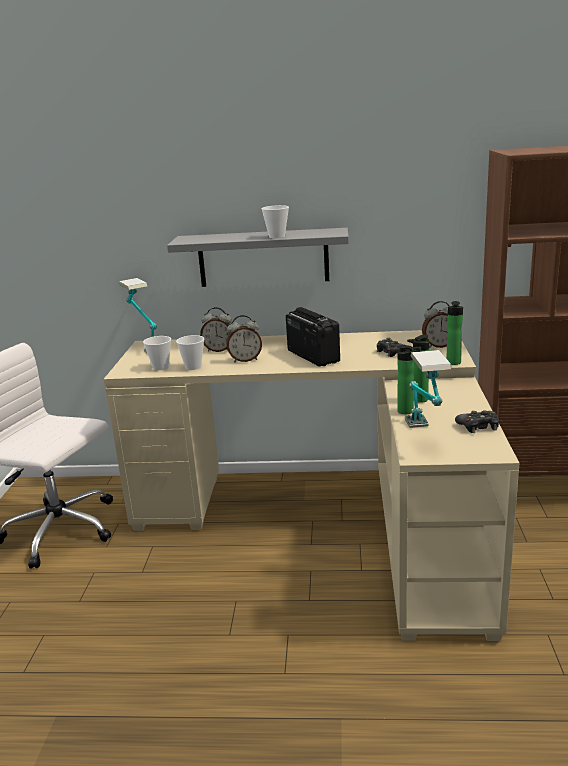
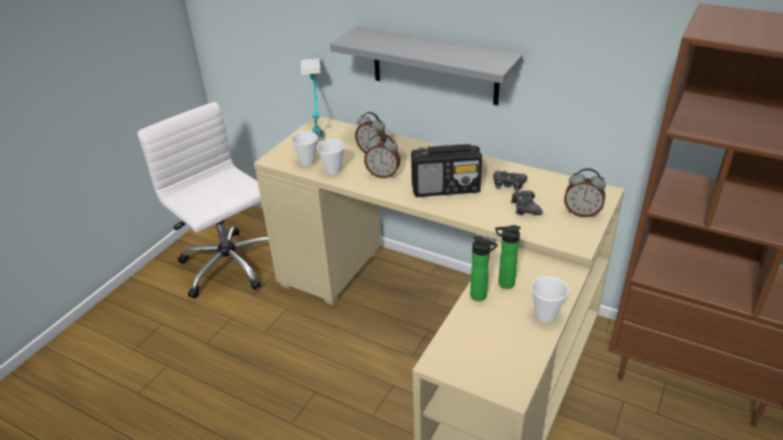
camera: 25 degrees right, 15 degrees up
cup [261,205,289,238] -> cup moved to [531,276,569,323]
radio [286,307,340,367] -> radio turned 90 degrees clockwise [411,144,482,197]
table lamp [405,350,451,428] -> none
bottle [446,301,463,365] -> none
black game controller [455,410,499,433] -> black game controller moved to [493,171,527,191]

